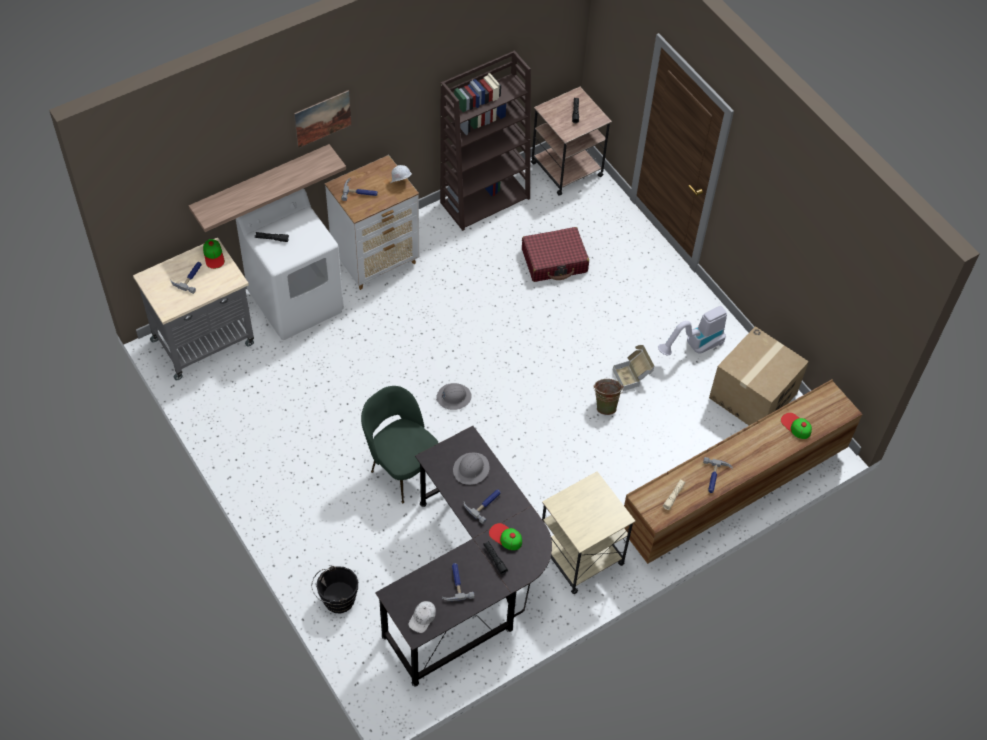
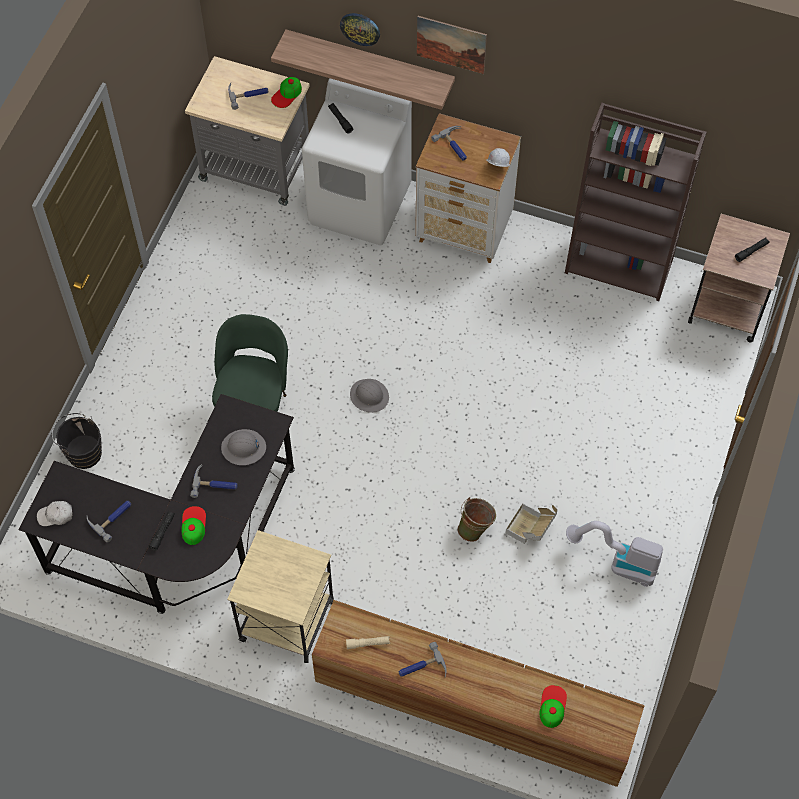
camera: 55 degrees right, 5 degrees up
red suitcase [522,227,589,282] -> none
cardboard box [709,326,809,425] -> none
none -> wall clock [340,13,380,46]

